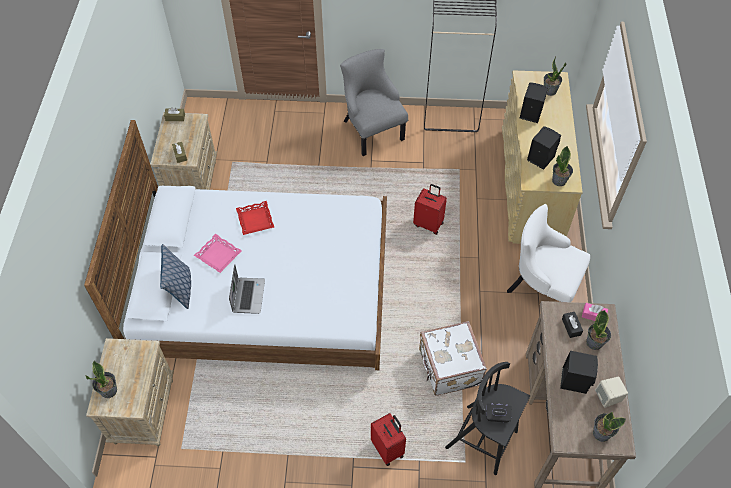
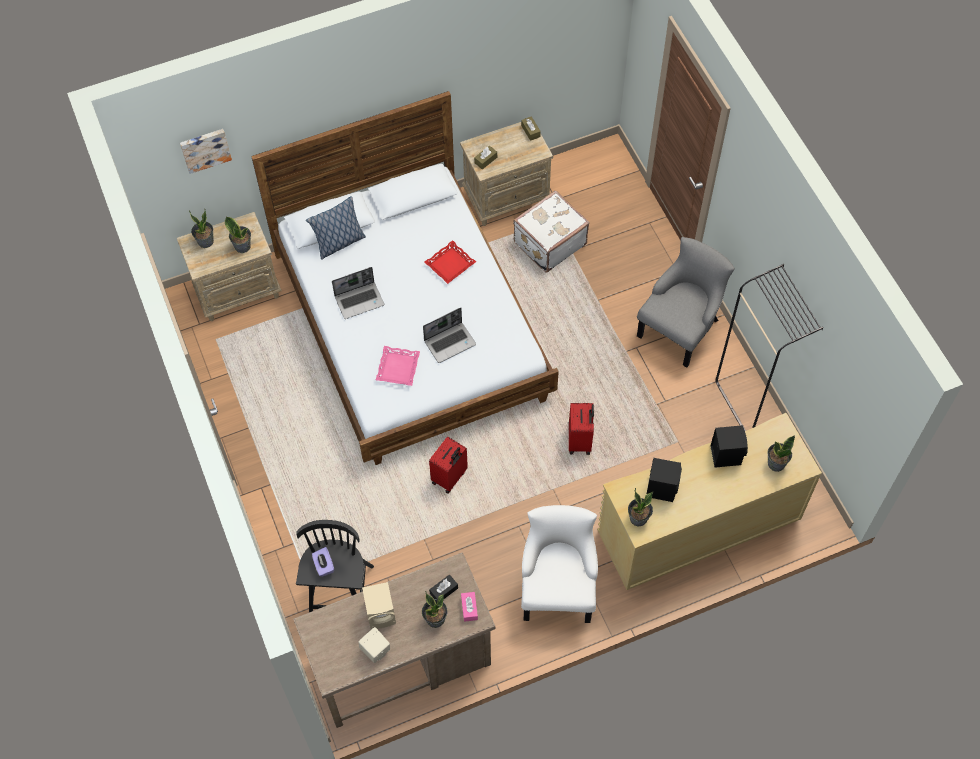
camera: 65 degrees right, 5 degrees up
pink tray [194,234,242,273] -> pink tray moved to [376,346,420,386]
red suitcase [371,413,406,466] -> red suitcase moved to [429,437,468,494]
white suitcase [419,321,487,396] -> white suitcase moved to [513,190,590,273]
black tissue box [487,403,512,422] -> purple tissue box [312,547,334,577]
black speaker [560,351,598,394] -> beige speaker [362,582,396,629]
potted plant [593,412,626,442] -> potted plant moved to [225,217,251,253]
none -> picture [180,129,232,174]
none -> laptop [423,308,476,363]

